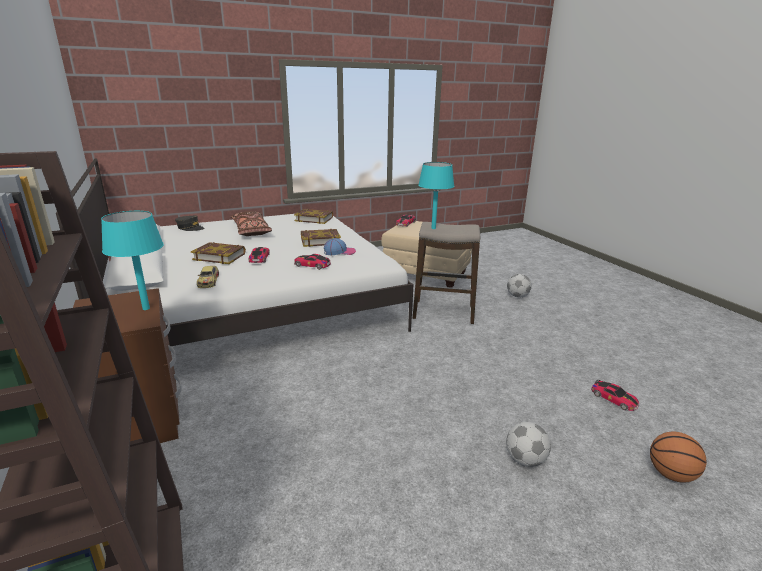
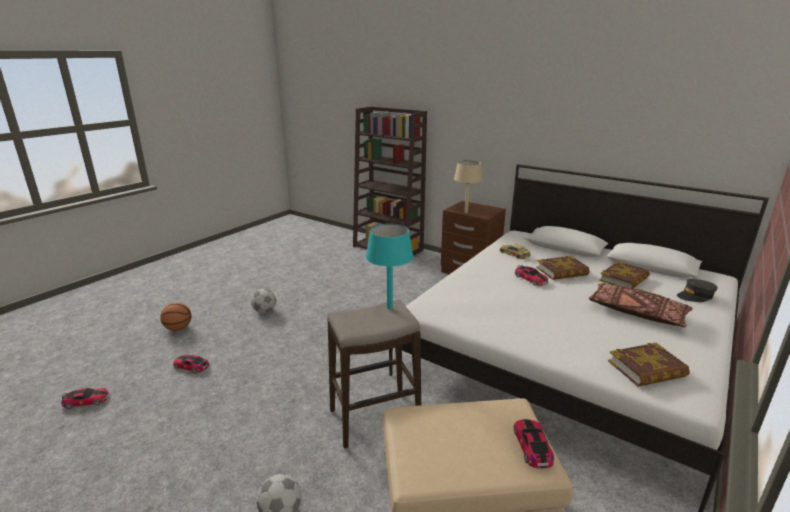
camera: 150 degrees right, 0 degrees up
turquoise table lamp [101,211,164,310] -> beige table lamp [454,160,483,213]
toy car [294,254,331,270] -> toy car moved to [61,388,110,409]
book [301,229,341,247] -> book moved to [599,261,650,289]
cap [324,238,356,256] -> none

